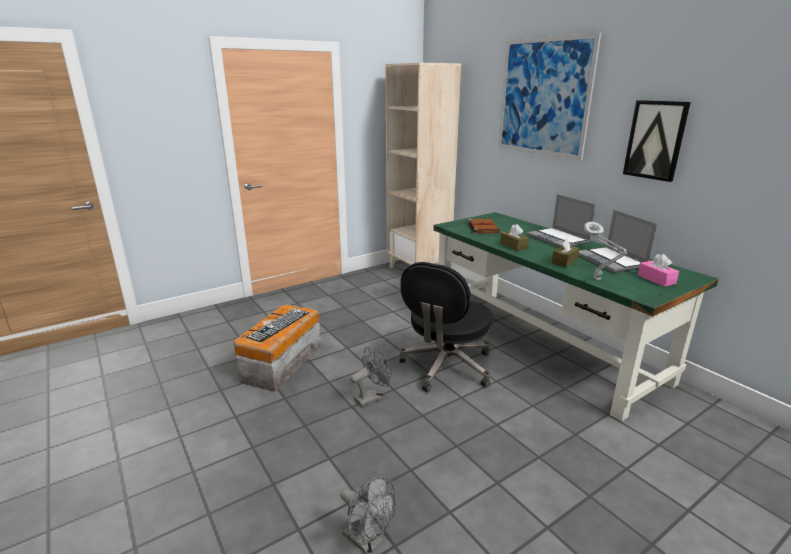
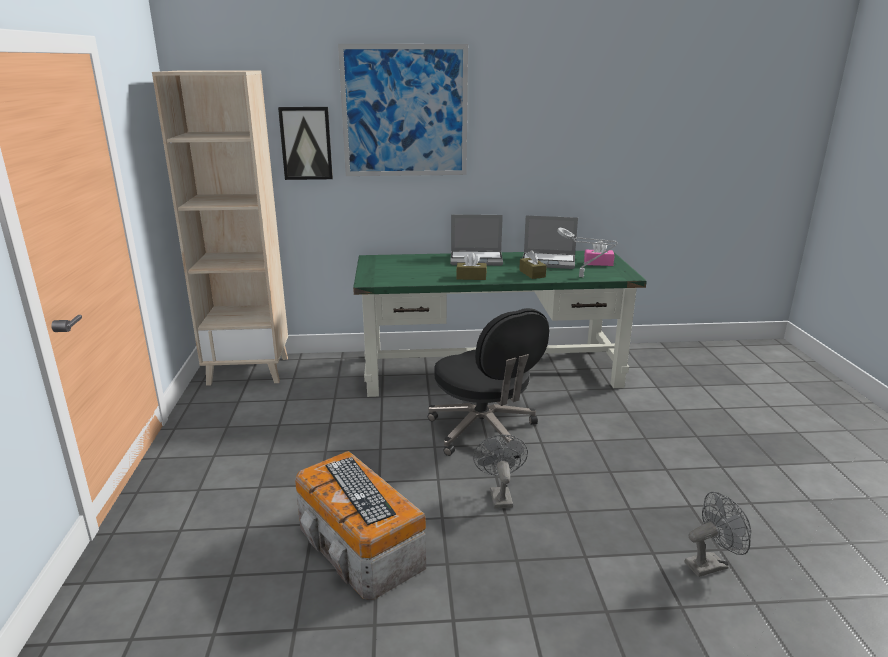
camera: 60 degrees left, 0 degrees up
brown book [468,219,500,234] -> none
picture [623,100,691,182] -> picture moved to [278,107,333,180]

